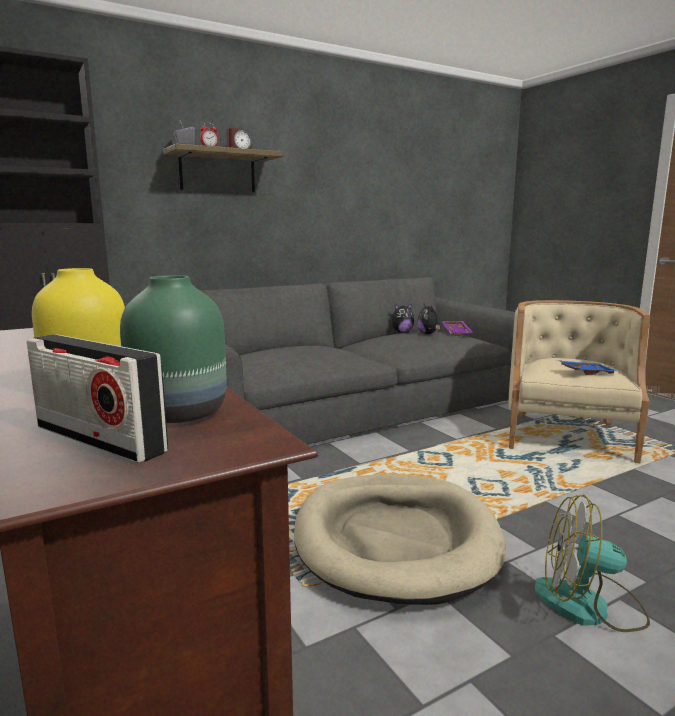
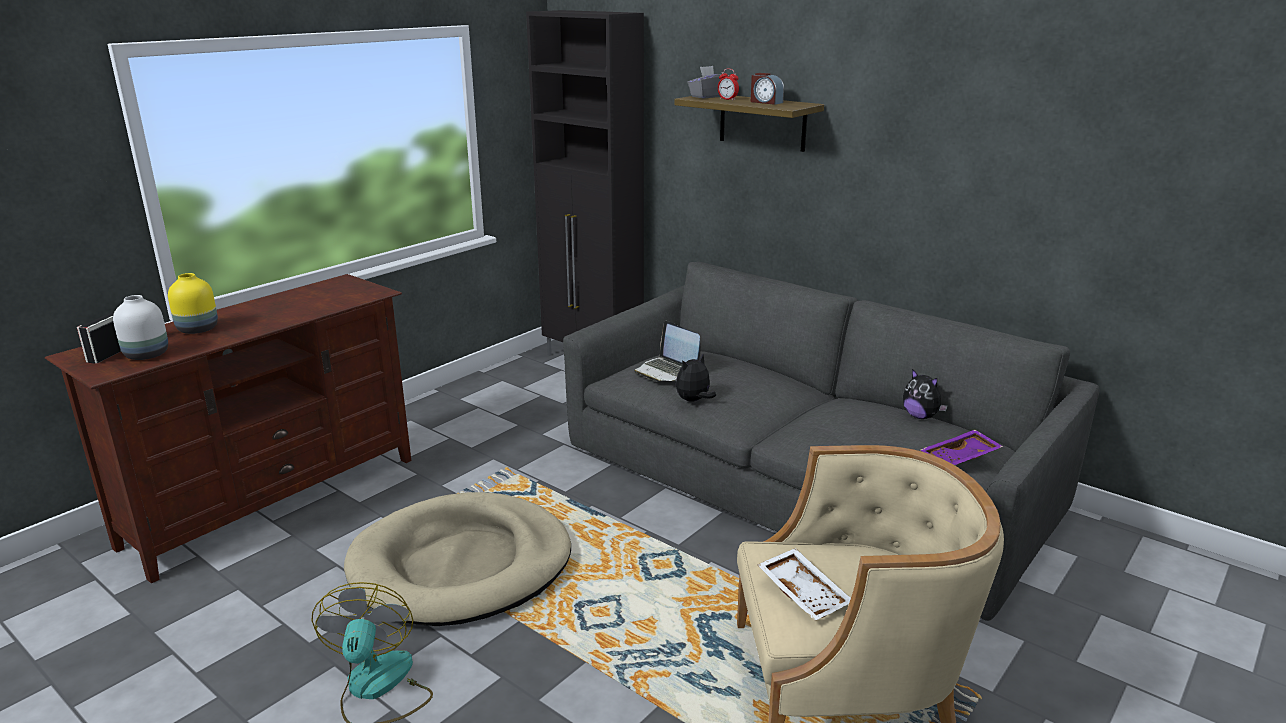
camera: 70 degrees right, 10 degrees up
green vase [120,275,227,423] -> white vase [113,295,168,360]
plush toy [417,304,440,334] -> plush toy moved to [676,355,716,402]
blue tray [557,360,619,375] -> white tray [757,548,851,621]
none -> laptop [634,321,701,381]

